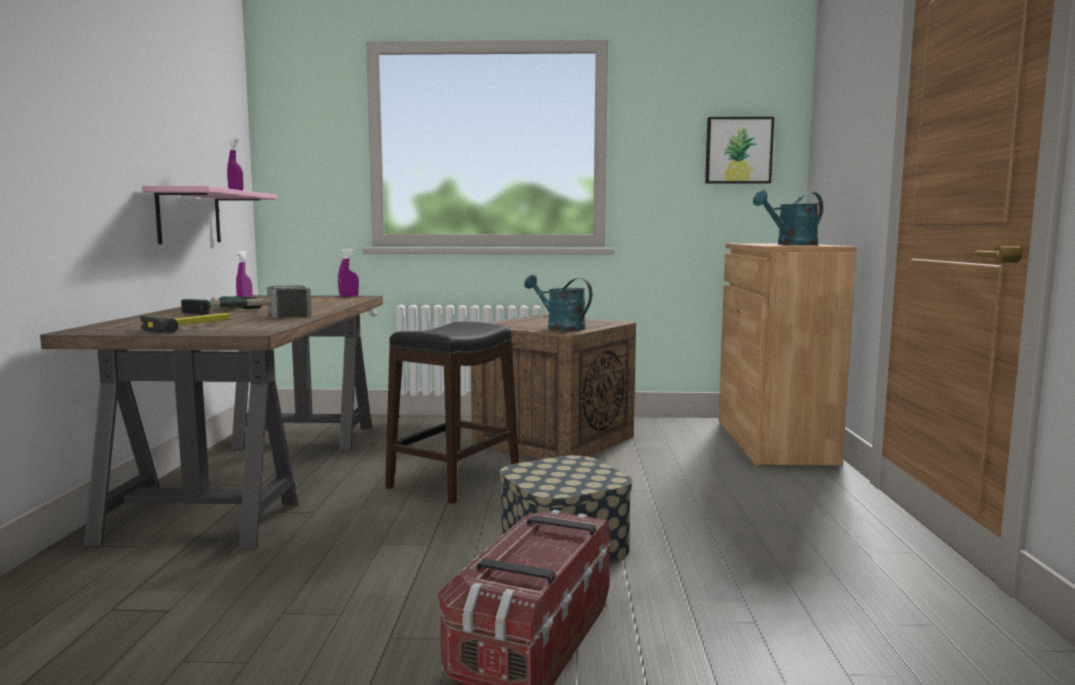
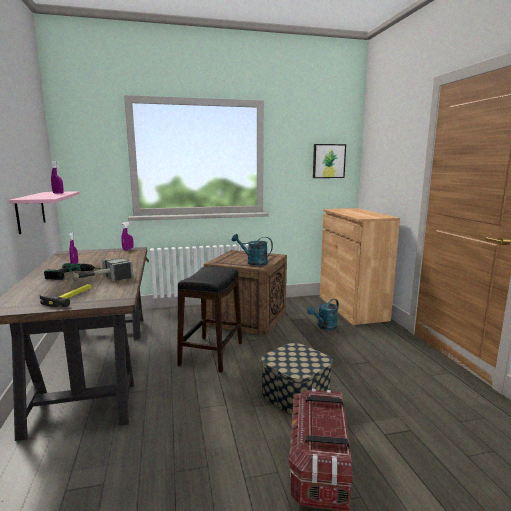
camera: 15 degrees left, 5 degrees up
turquoise watering can [753,190,823,245] -> turquoise watering can moved to [307,299,339,330]

